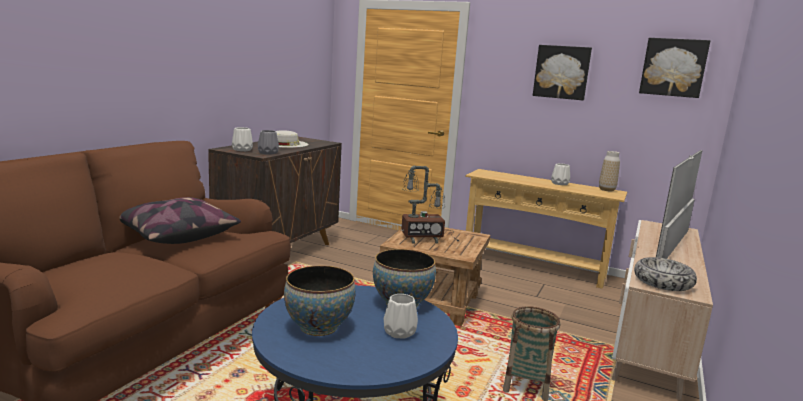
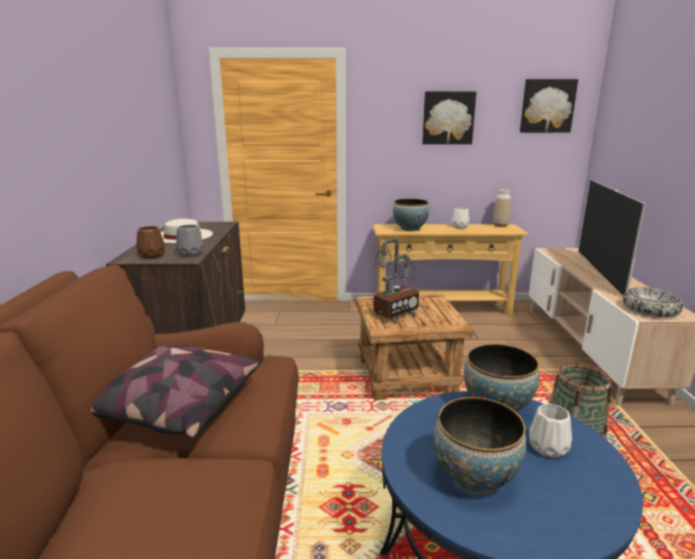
camera: 25 degrees left, 5 degrees up
white vase [232,127,253,151] -> brown vase [136,226,165,259]
none -> bowl [393,199,429,231]

